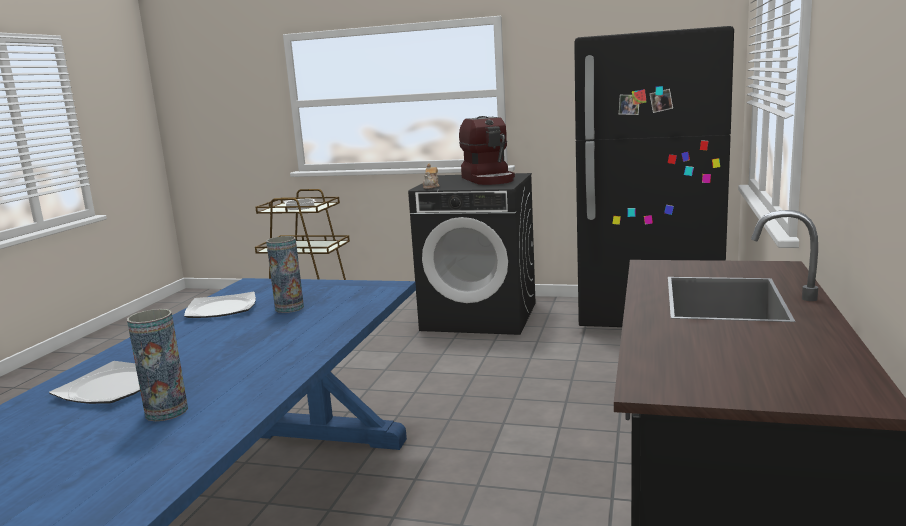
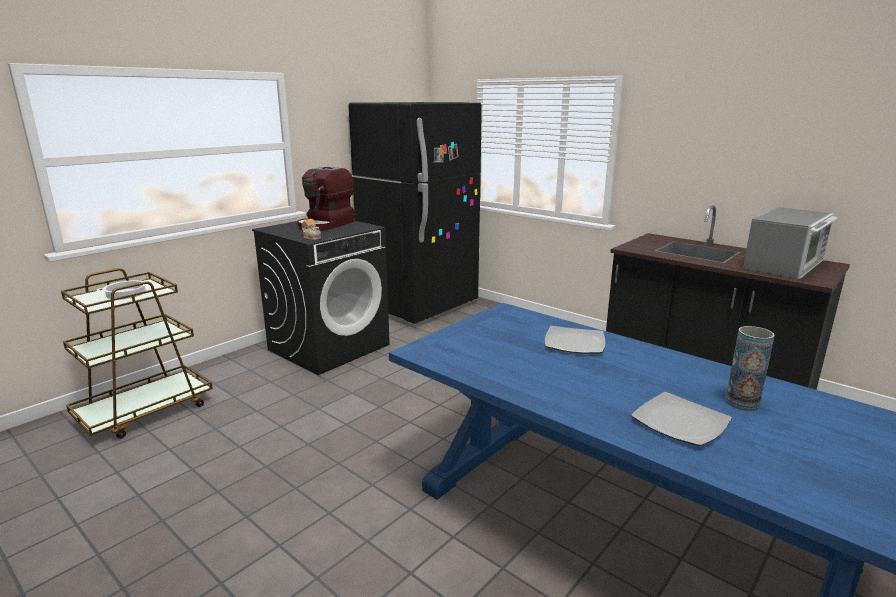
camera: 65 degrees left, 5 degrees up
plate [184,292,256,318] -> plate moved to [545,326,605,354]
vase [266,236,304,313] -> none
coffee machine [459,116,515,185] -> coffee machine turned 105 degrees clockwise [297,167,355,231]
none -> microwave [743,207,838,279]

